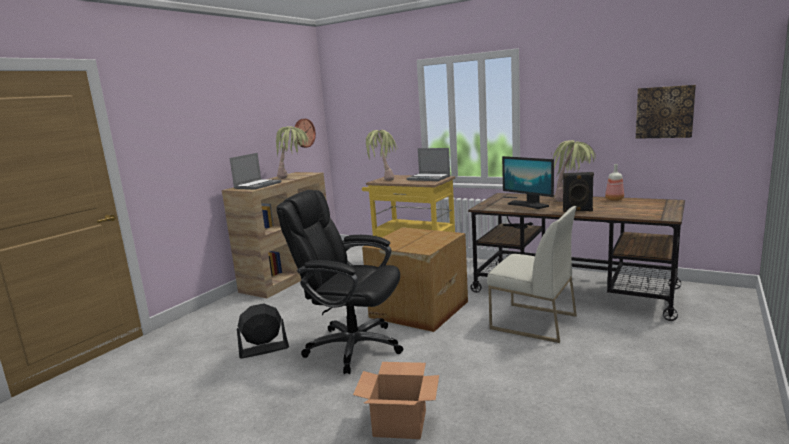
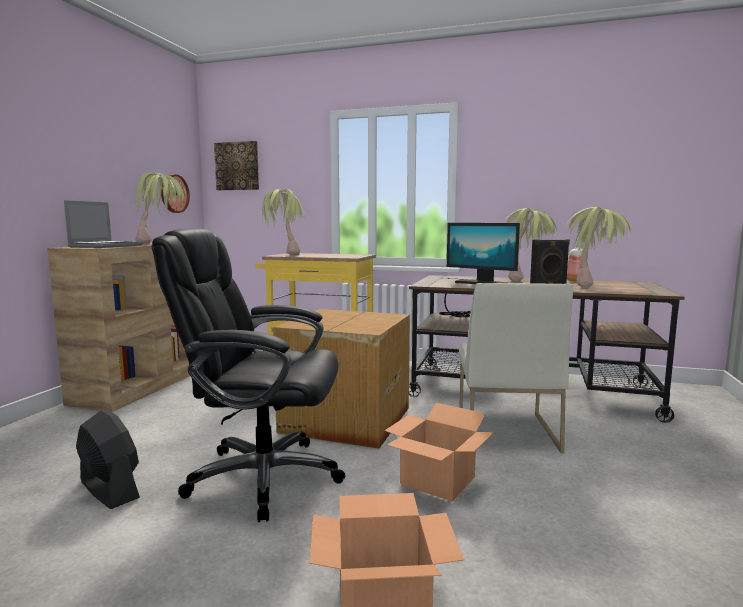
camera: 15 degrees left, 5 degrees down
black fan [237,304,289,358] -> black fan turned 75 degrees clockwise [76,410,140,509]
laptop [407,148,450,181] -> none
white chair [487,206,577,343] -> white chair turned 75 degrees clockwise [459,283,573,453]
picture [636,85,696,139] -> picture moved to [214,141,259,190]
none -> cardboard box [385,403,494,501]
none -> potted plant [565,207,631,288]

